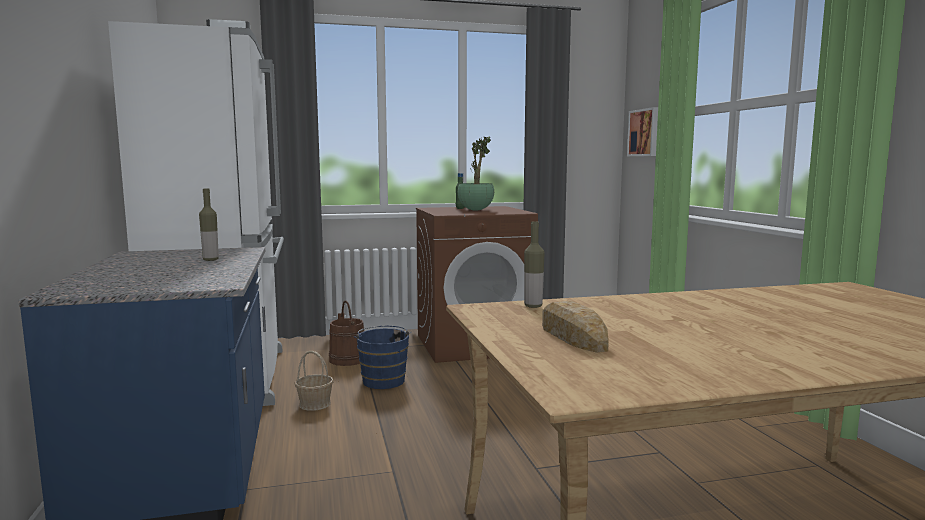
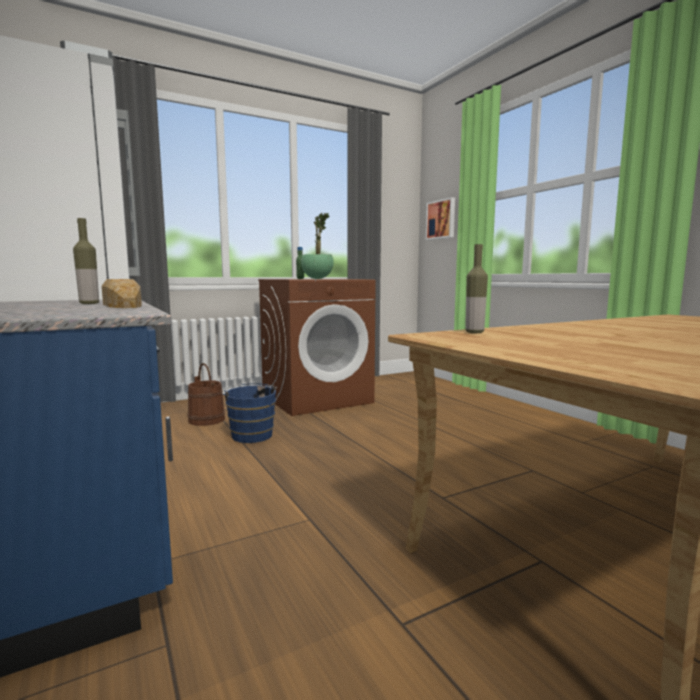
camera: 15 degrees left, 0 degrees up
basket [294,351,334,411] -> none
bread [542,301,609,353] -> bread moved to [102,279,142,308]

